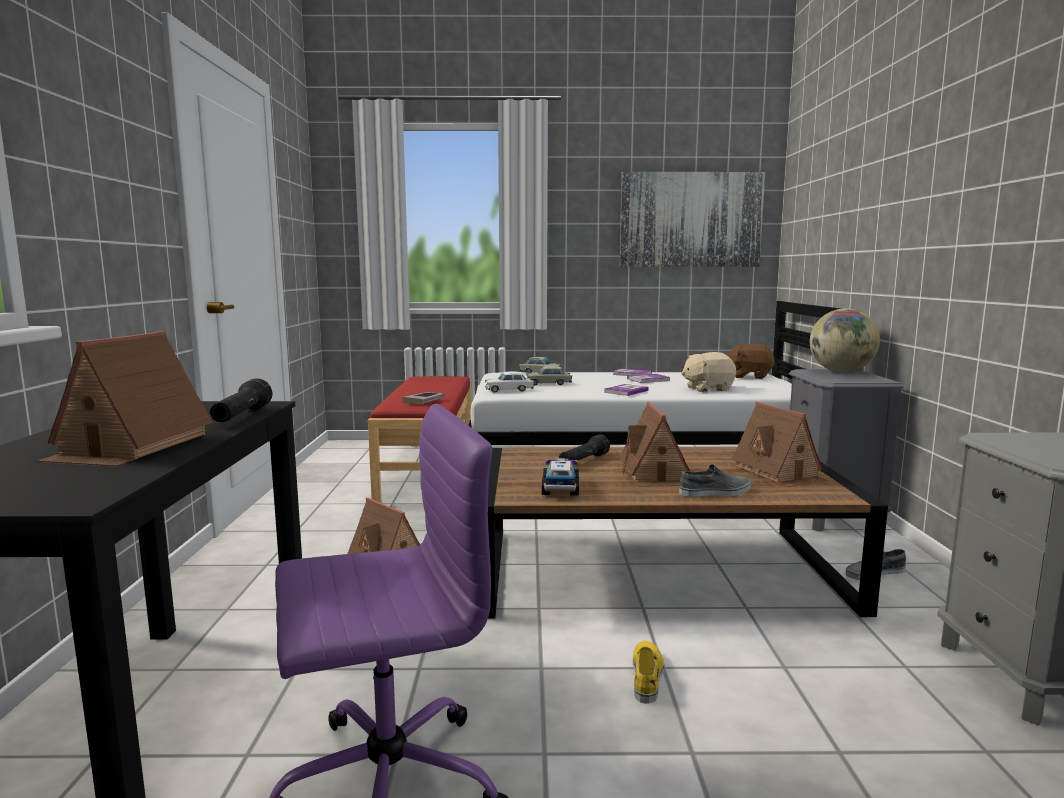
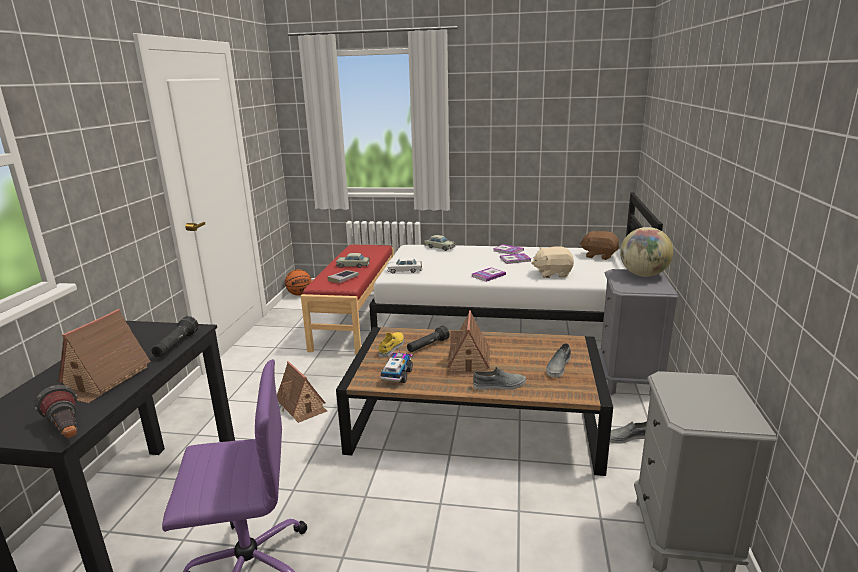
camera: 10 degrees right, 10 degrees up
beige toy car [526,366,572,386] -> beige toy car moved to [336,253,370,268]
picture [619,172,765,267] -> none
yellow shoe [633,641,664,704] -> yellow shoe moved to [378,332,404,357]
toy house [732,402,828,487] -> grey shoe [546,343,571,377]
none -> flashlight [35,385,78,438]
none -> basketball [285,269,312,295]

